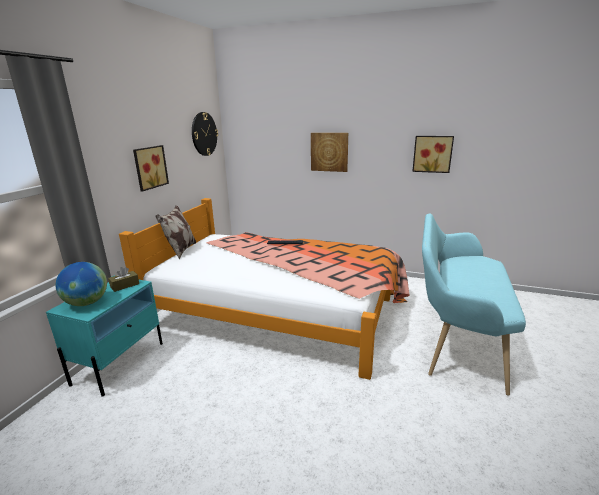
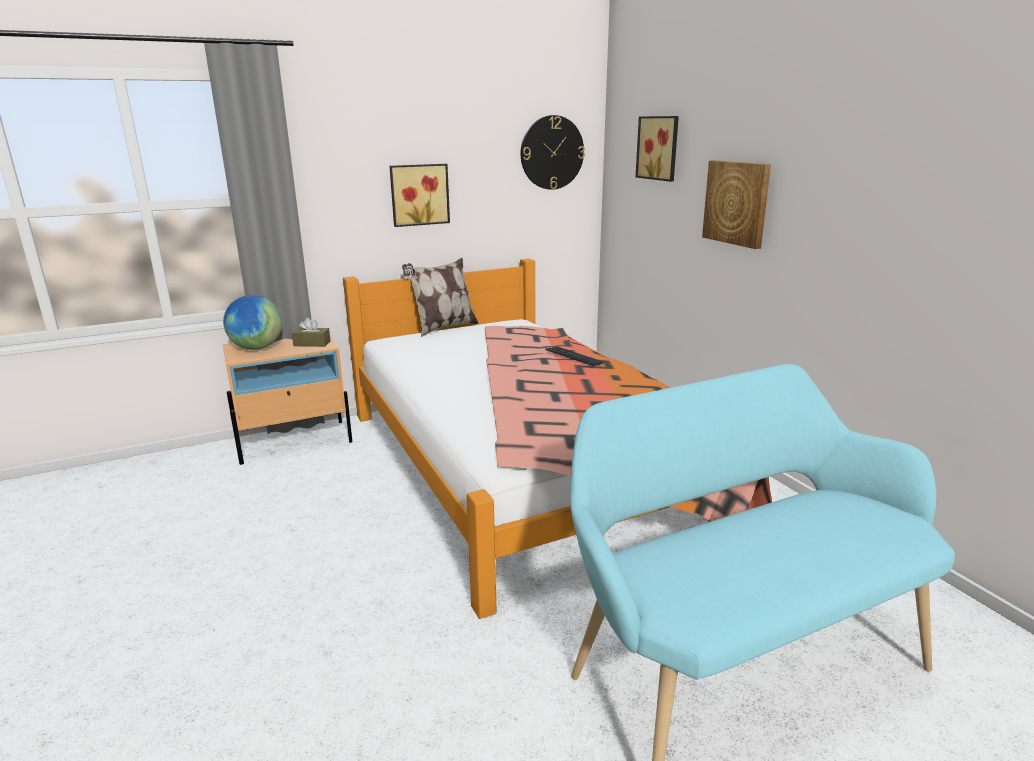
camera: 45 degrees right, 0 degrees up
turquoise nightstand [46,276,163,397] -> beige nightstand [223,336,353,465]
picture [412,136,454,173] -> picture moved to [636,116,679,182]

